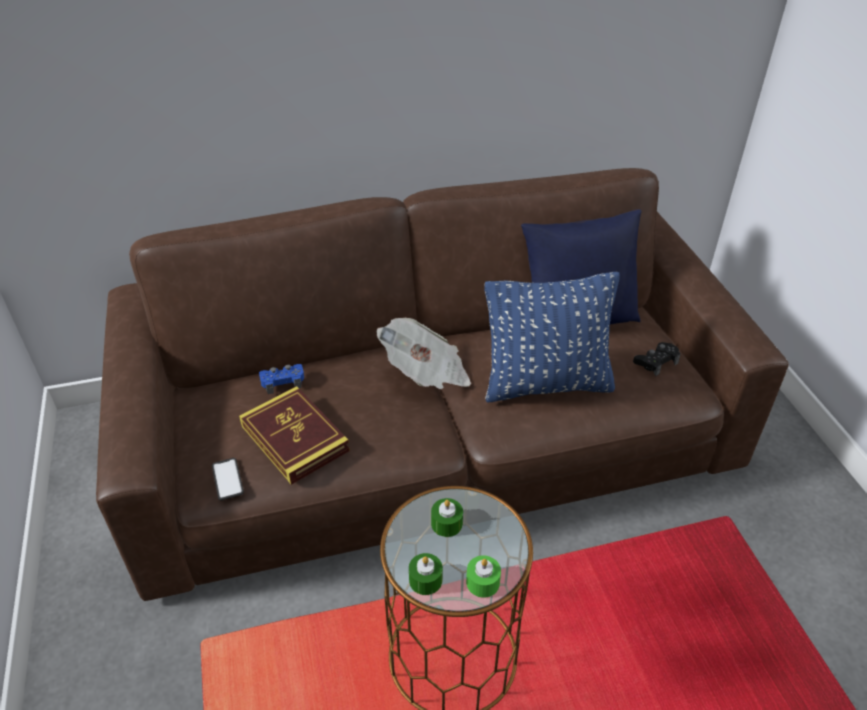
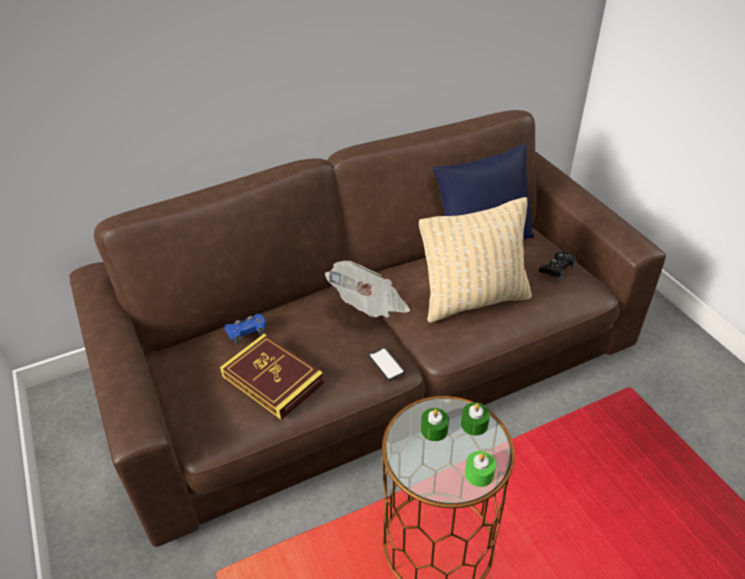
camera: 10 degrees left, 0 degrees up
phone [212,458,244,500] -> phone moved to [368,347,405,381]
green candle [409,553,443,595] -> green candle moved to [461,402,490,436]
blue pillow [484,272,620,402] -> beige pillow [419,197,532,323]

